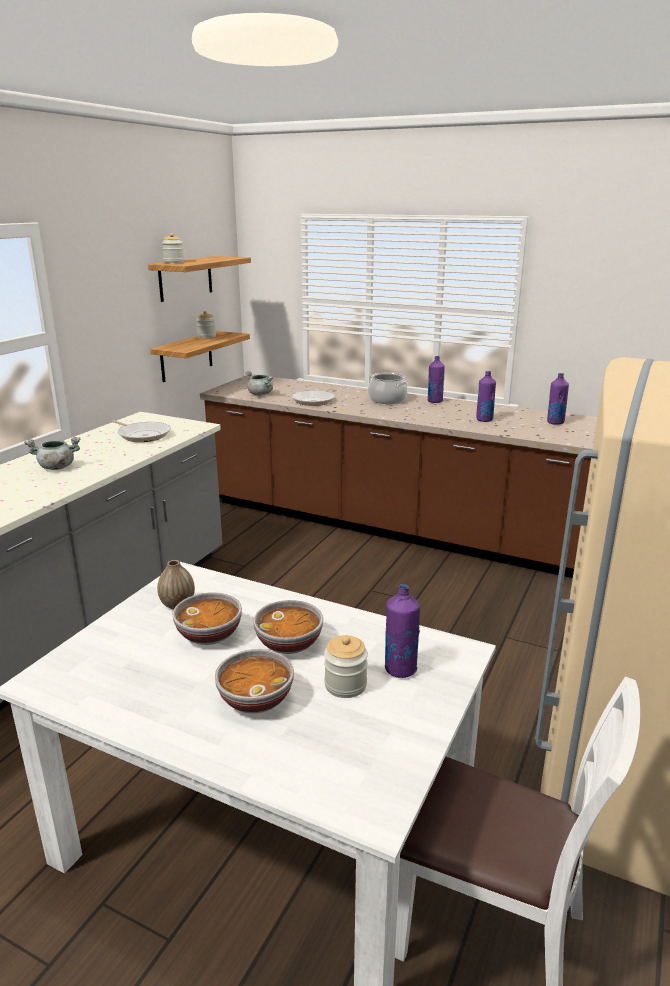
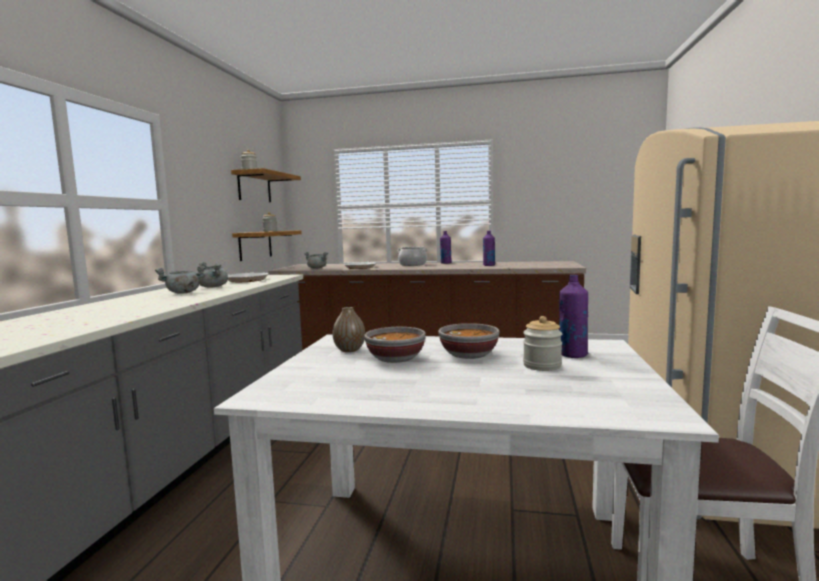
camera: 15 degrees left, 15 degrees down
bowl [215,649,294,714] -> none
purple bottle [547,373,569,425] -> none
none -> grey cooking pot [199,262,228,287]

